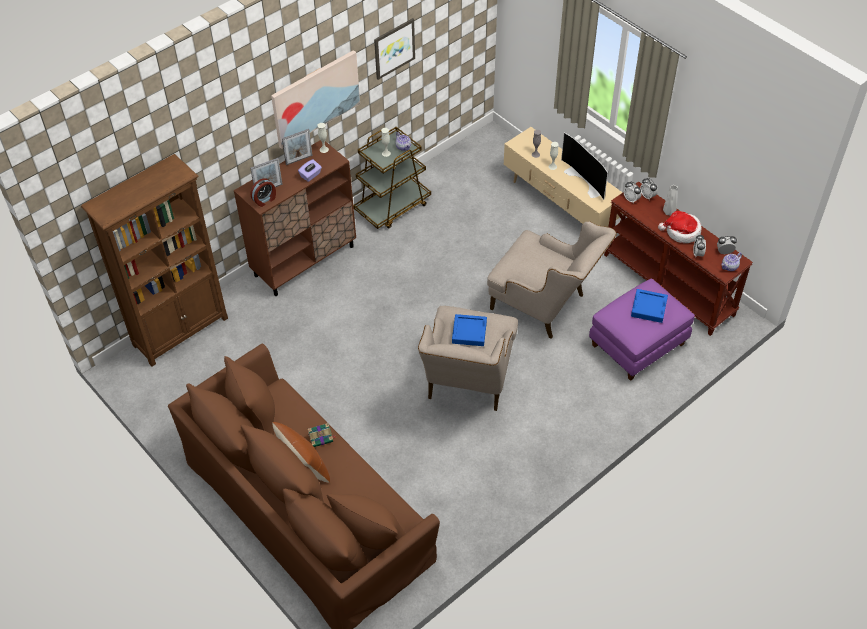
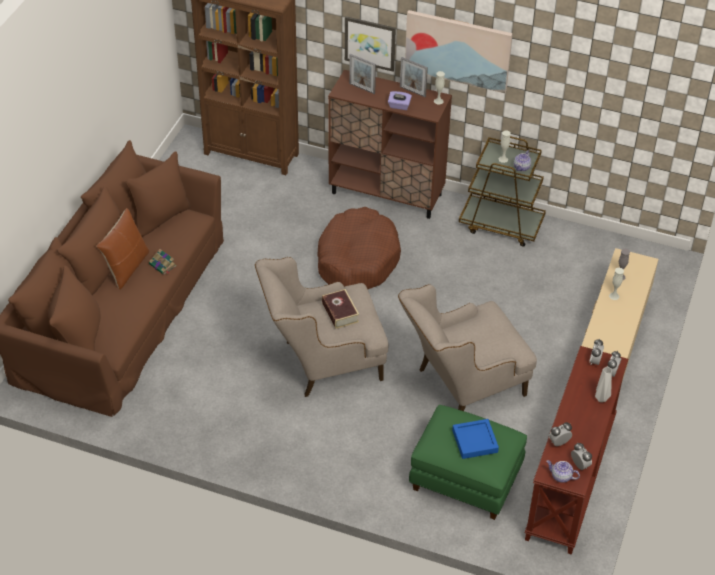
camera: 60 degrees right, 5 degrees down
alarm clock [250,179,276,207] -> none
picture [374,18,415,80] -> picture moved to [345,17,396,72]
blue tray [452,314,487,346] -> book [322,289,359,329]
beige armchair [487,221,616,339] -> beige armchair turned 60 degrees clockwise [398,284,537,411]
television [561,132,608,200] -> none
purple ottoman [589,279,695,381] -> green ottoman [409,405,527,520]
hat [658,211,701,243] -> none
none -> brown dog bed [317,207,401,289]

